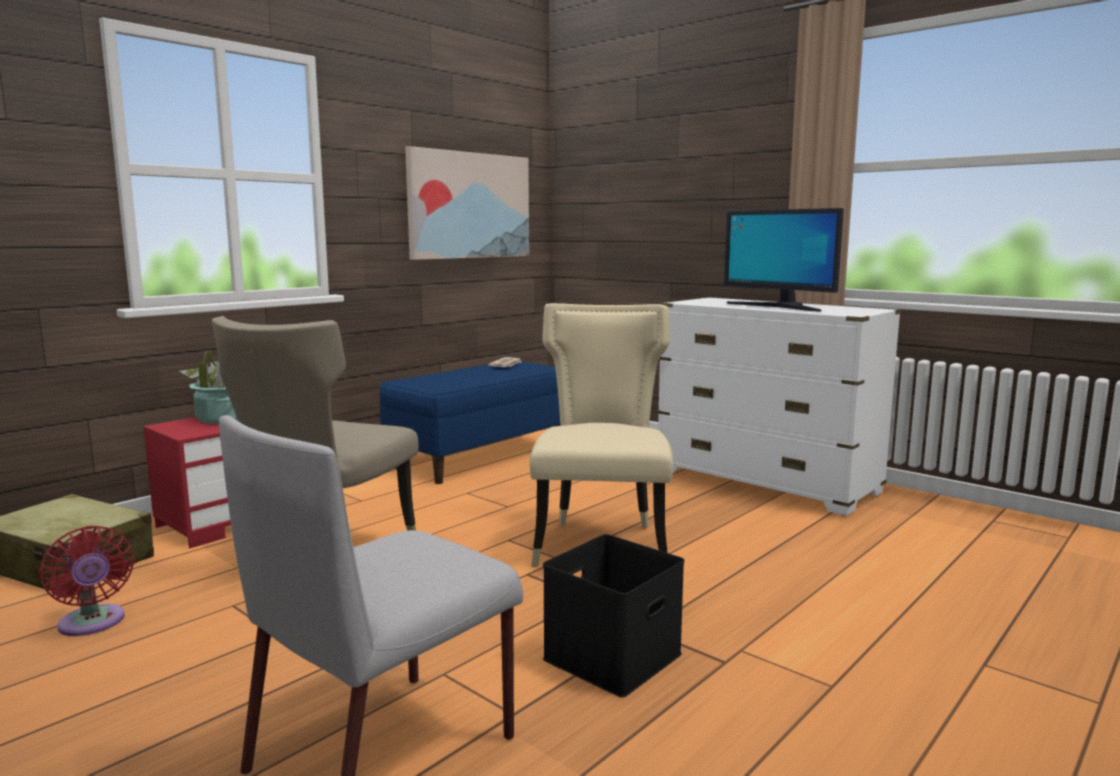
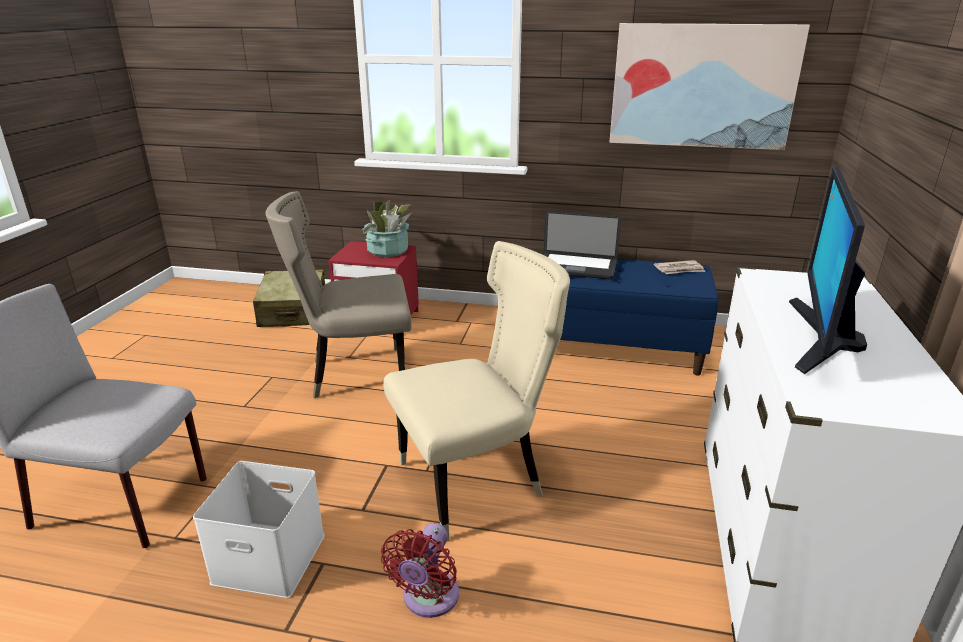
camera: 60 degrees right, 15 degrees up
red fan [39,525,135,636] -> red fan moved to [381,523,459,618]
black storage box [543,534,684,697] -> white storage box [193,461,325,598]
none -> laptop [543,211,621,279]

